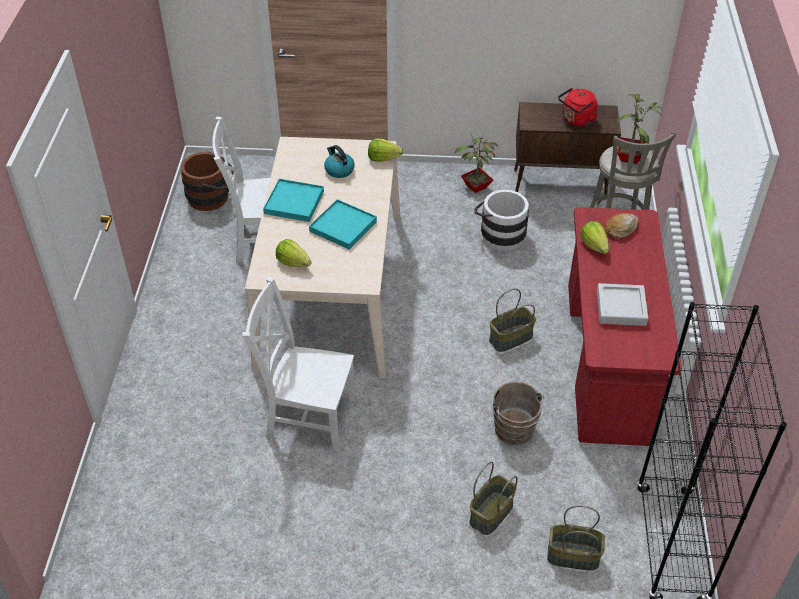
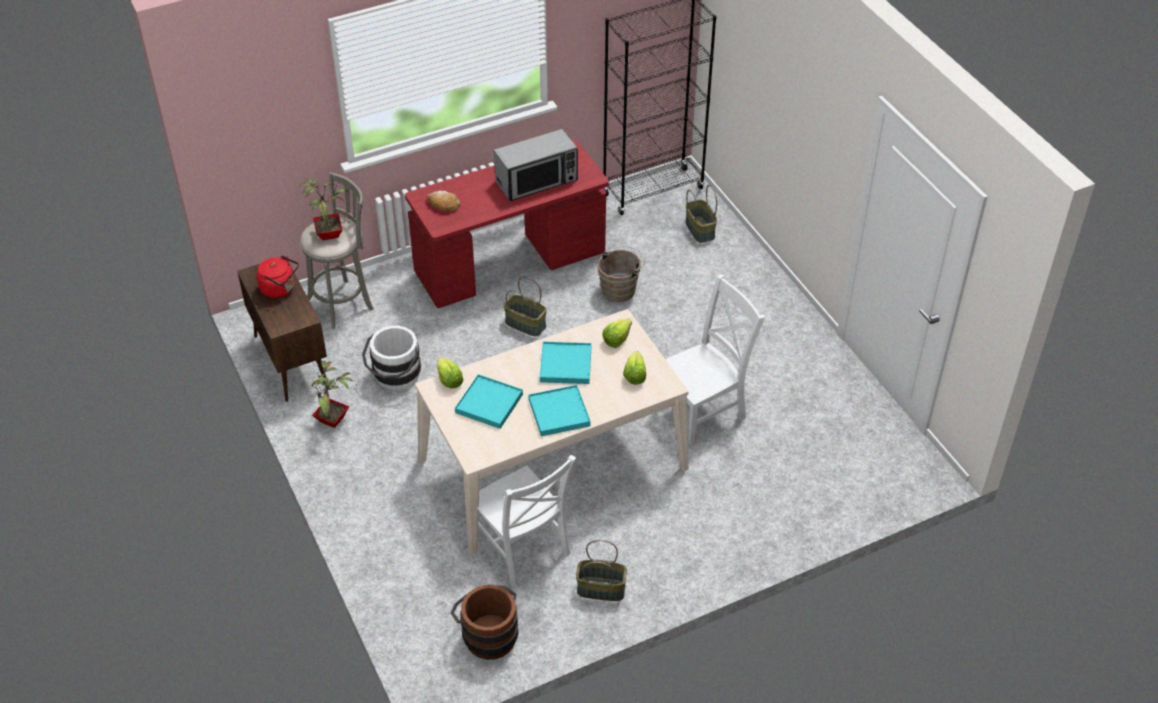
camera: 120 degrees left, 0 degrees up
white chair [242,277,355,451] -> white chair turned 105 degrees counterclockwise [666,274,765,445]
kettle [324,145,355,178] -> turquoise tray [455,374,523,429]
basket [469,462,518,535] -> basket moved to [576,540,627,601]
lettuce [580,221,609,254] -> lettuce moved to [603,319,632,348]
grey tray [597,283,648,326] -> microwave [494,129,578,201]

